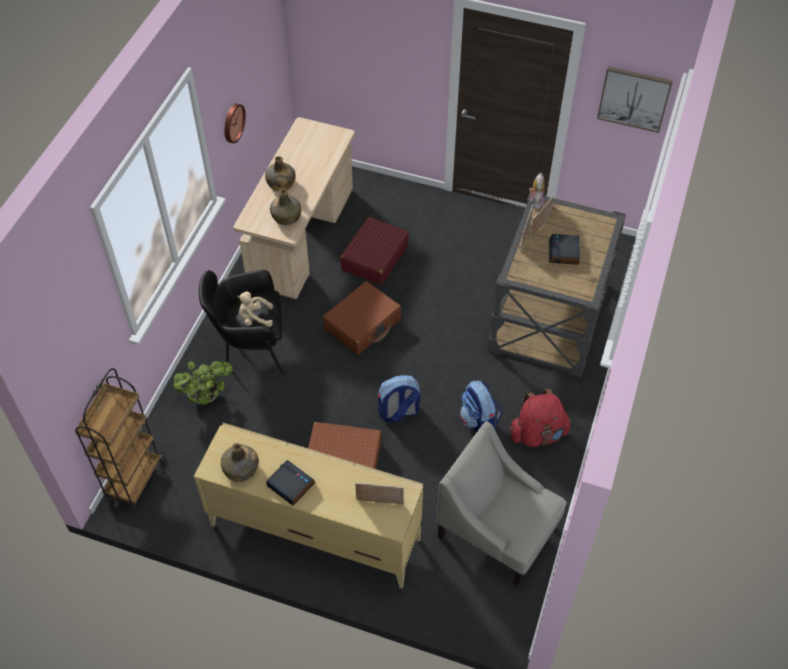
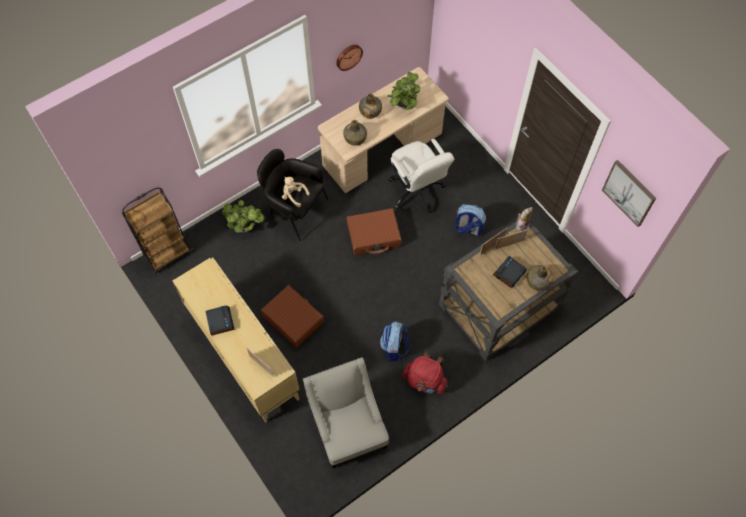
camera: 35 degrees right, 10 degrees up
green bottle [221,443,259,482] -> green bottle moved to [527,265,554,291]
red suitcase [340,217,409,285] -> white office chair [389,139,454,213]
backpack [378,375,420,423] -> backpack moved to [455,204,486,237]
none -> potted plant [387,72,420,110]

